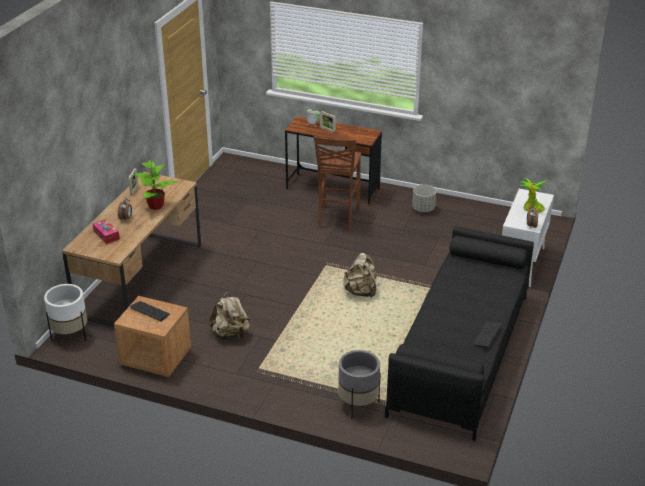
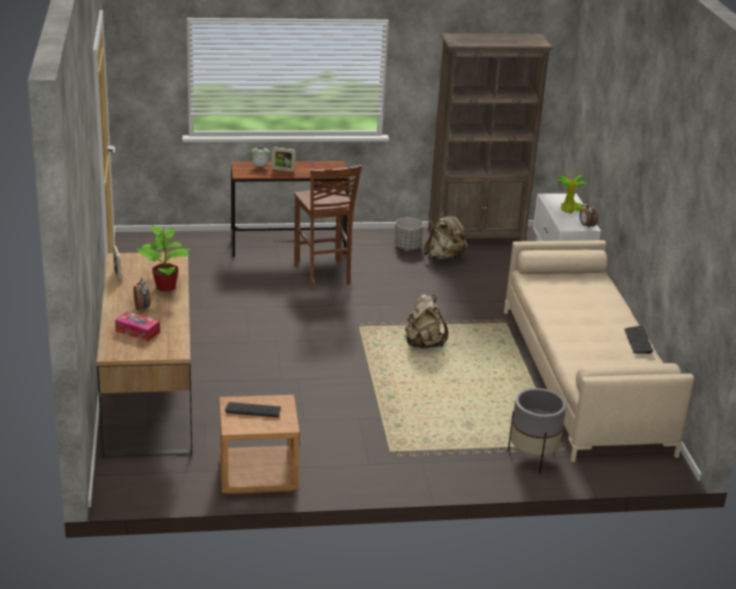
camera: 30 degrees left, 5 degrees down
white planter [44,284,87,342] -> none
beige backpack [209,291,250,339] -> beige backpack moved to [424,211,467,262]
black sofa [385,226,534,441] -> beige sofa [504,240,694,462]
none -> brown bookcase [428,33,553,241]

